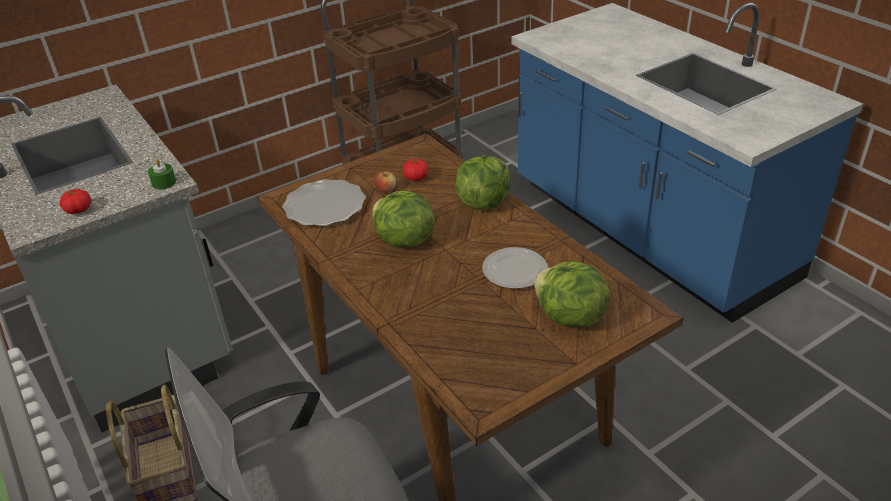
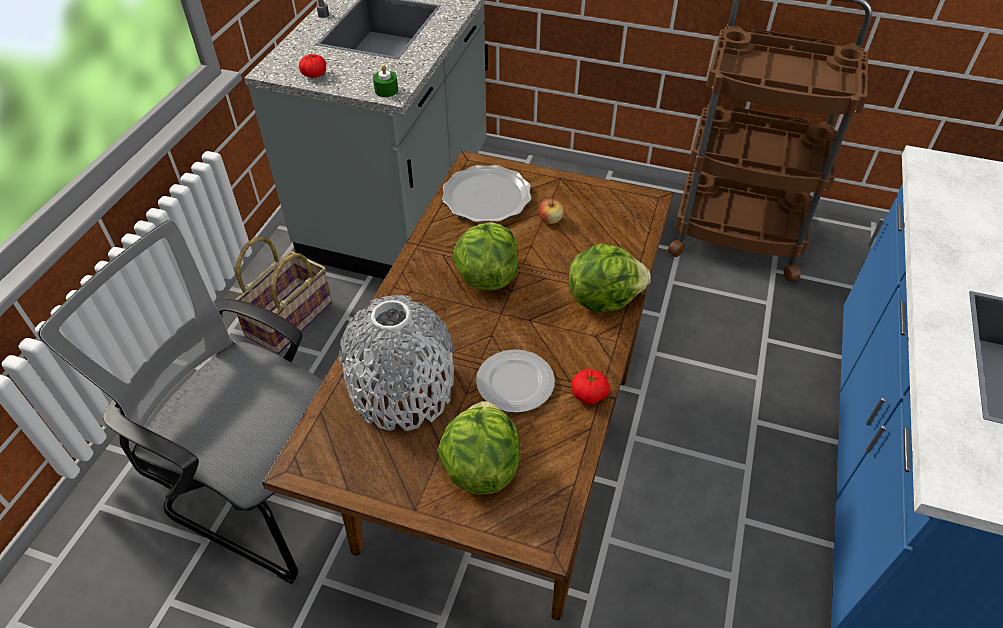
camera: 50 degrees right, 10 degrees up
tomato [403,159,428,181] -> tomato moved to [571,369,609,405]
none -> grey vase [339,295,455,431]

